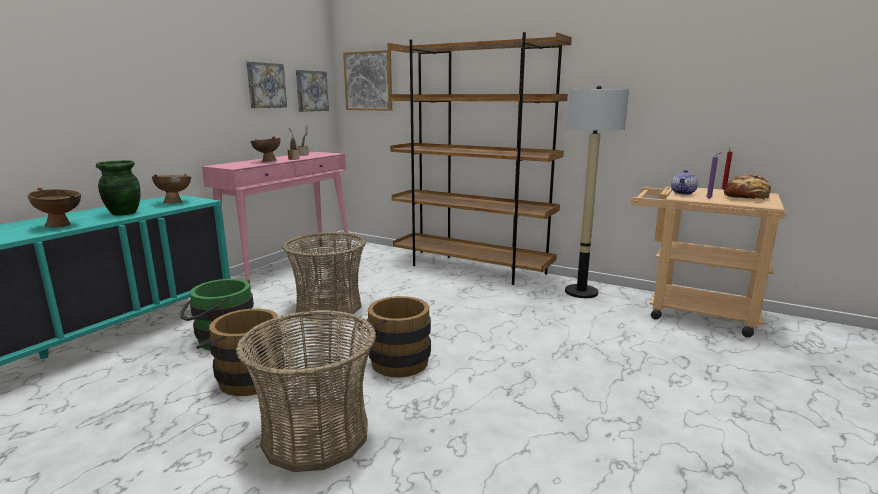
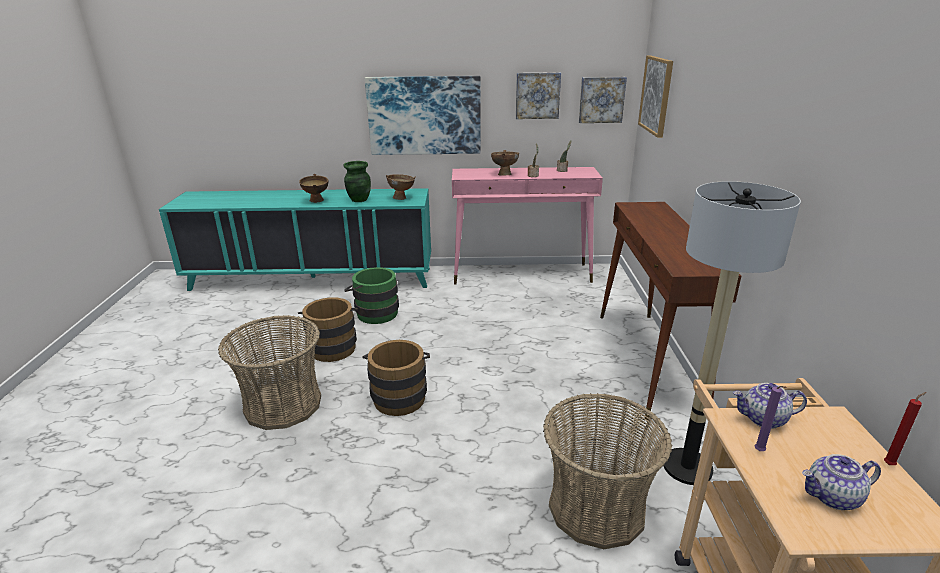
camera: 60 degrees right, 10 degrees up
basket [282,232,366,320] -> basket moved to [543,393,673,549]
brown bookcase [388,32,572,285] -> brown console table [600,202,741,420]
bread [724,174,771,200] -> teapot [802,454,881,510]
none -> picture [365,76,481,155]

